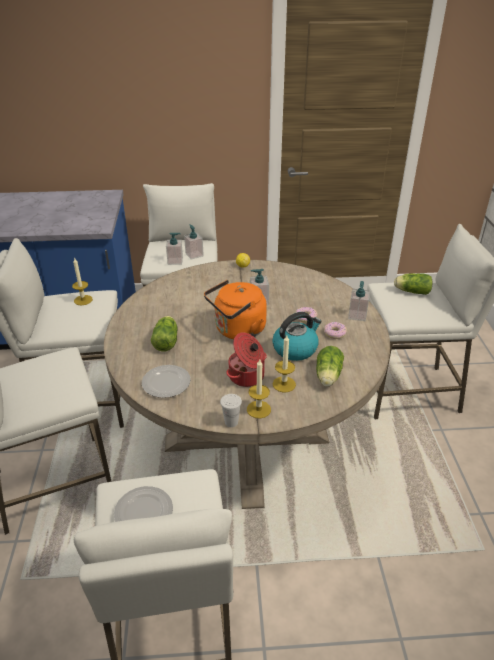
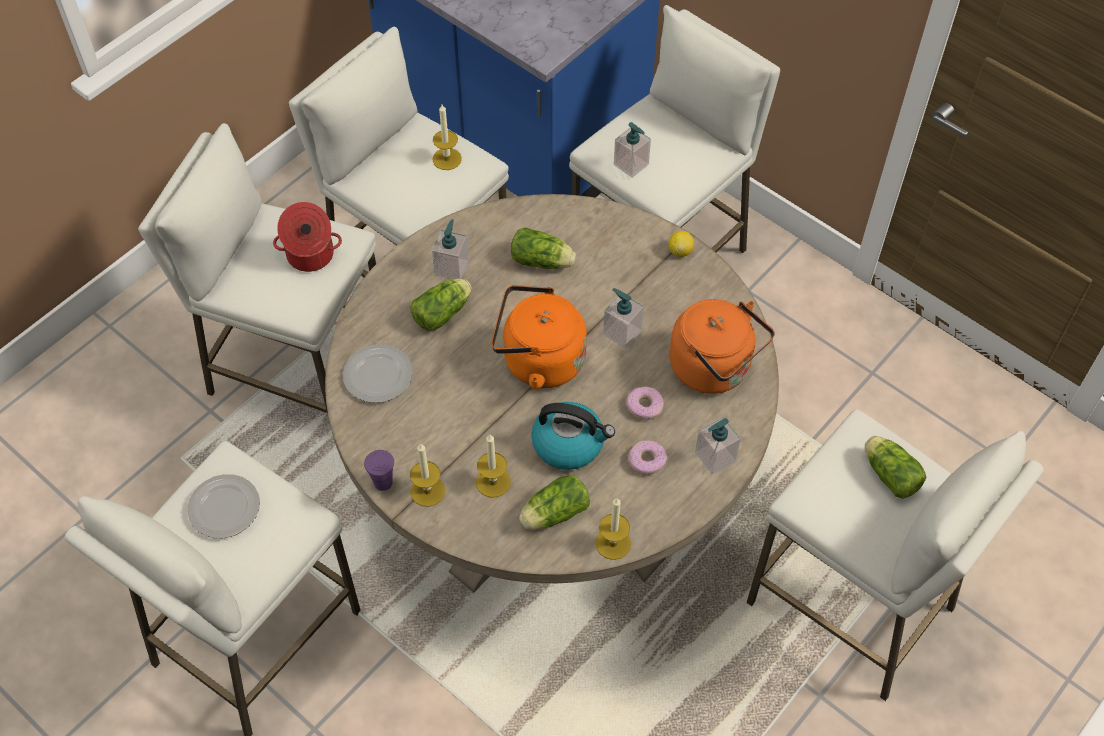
camera: 45 degrees right, 20 degrees up
soap dispenser [184,224,204,260] -> soap dispenser moved to [432,219,469,280]
white cup [220,394,242,427] -> purple cup [364,450,394,491]
cooking pot [226,332,267,387] -> cooking pot moved to [273,202,342,272]
none -> lettuce [511,227,576,269]
none -> candle [595,498,631,560]
none -> orange kettle [669,299,775,394]

